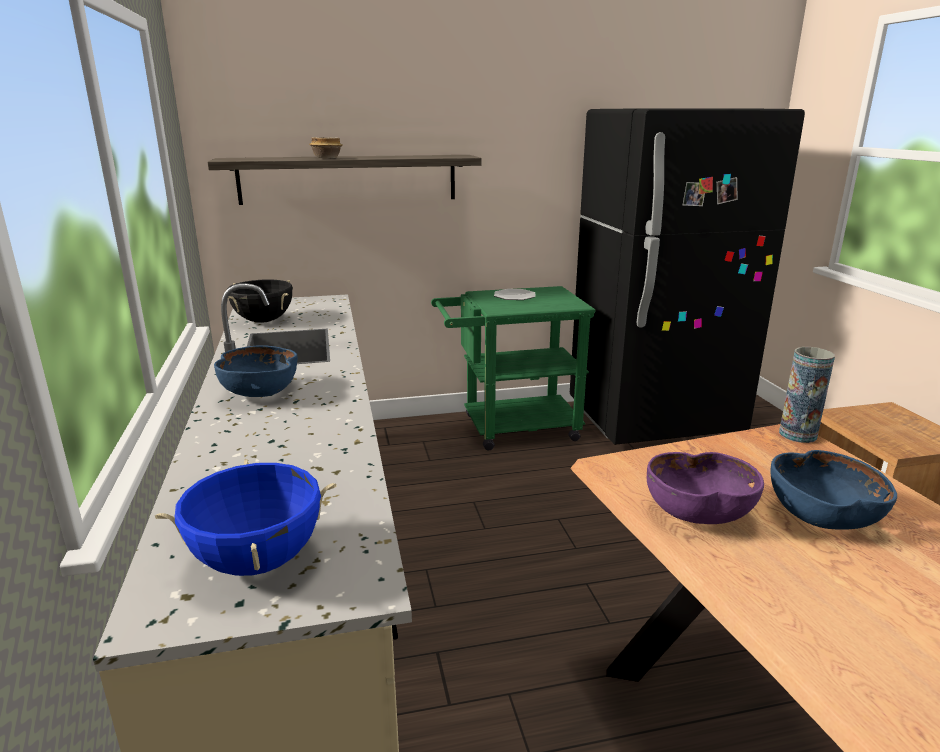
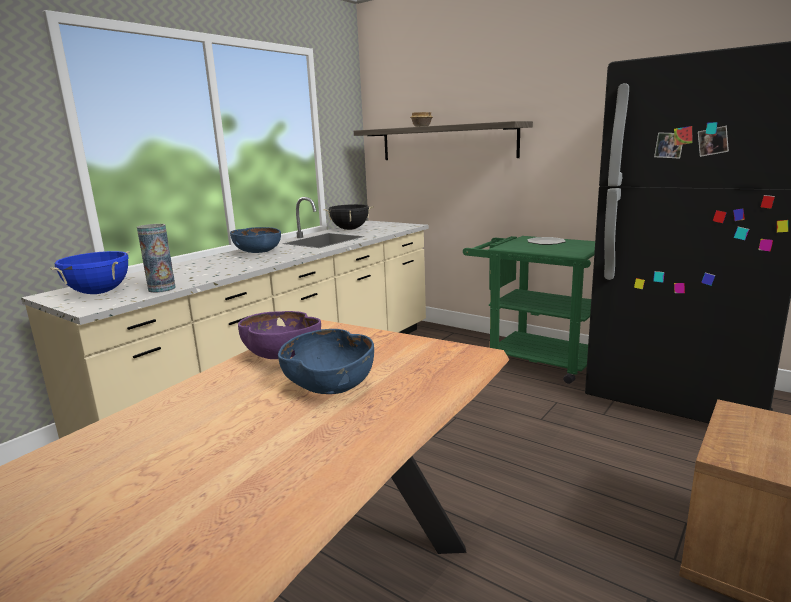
camera: 50 degrees right, 5 degrees down
vase [779,347,835,443] -> vase moved to [137,224,176,293]

